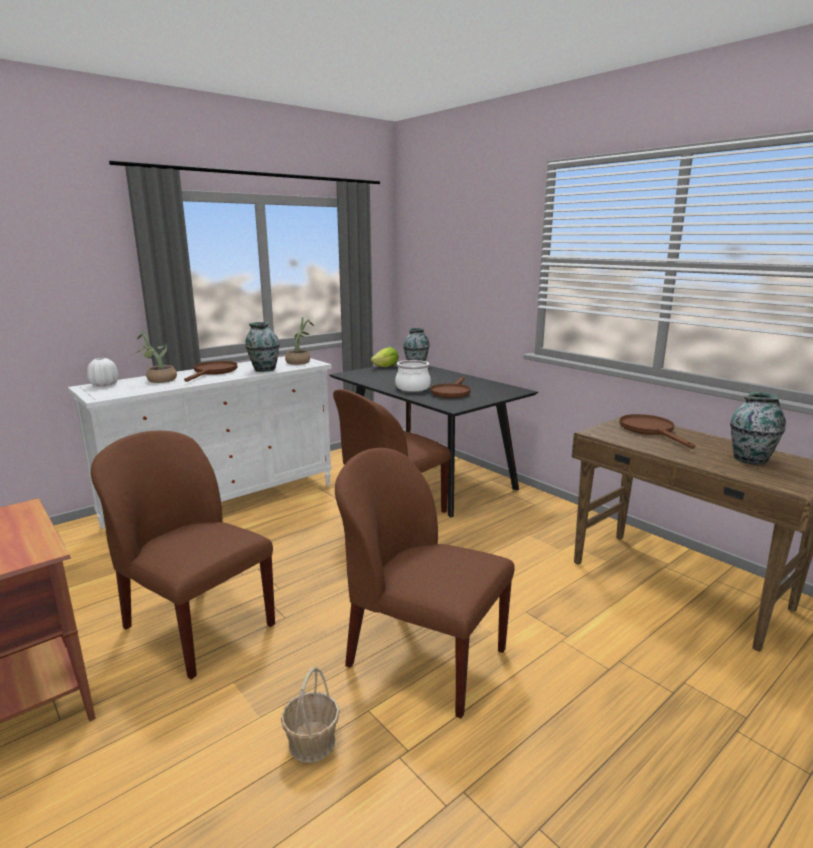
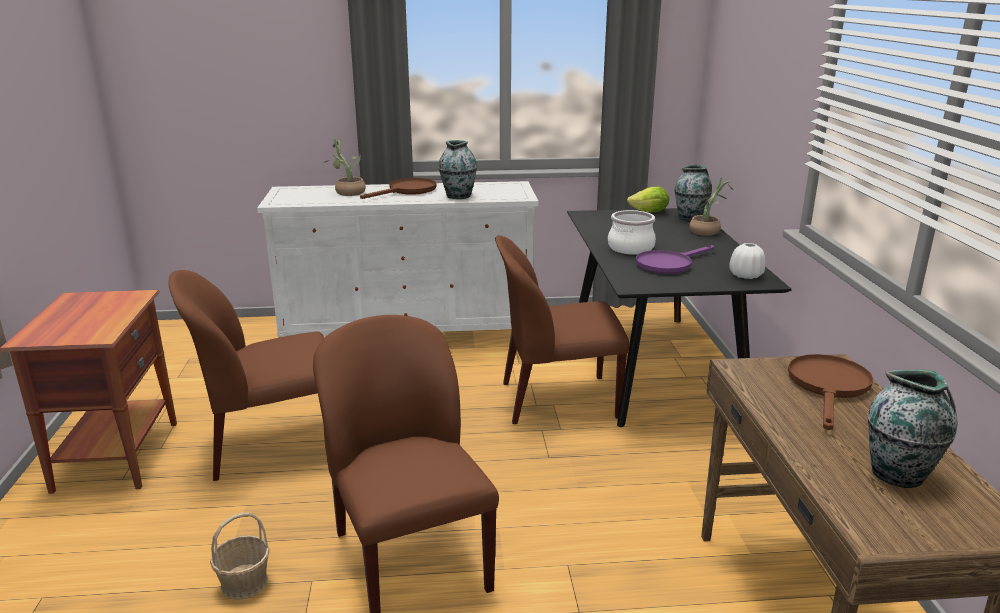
camera: 35 degrees right, 5 degrees up
white vase [87,358,119,386] -> white vase moved to [729,243,765,279]
brown chair [90,431,275,679] -> brown chair turned 90 degrees counterclockwise [168,270,324,481]
potted plant [285,317,314,365] -> potted plant moved to [689,177,733,236]
brown frying pan [430,377,471,398] -> purple frying pan [636,245,714,274]

